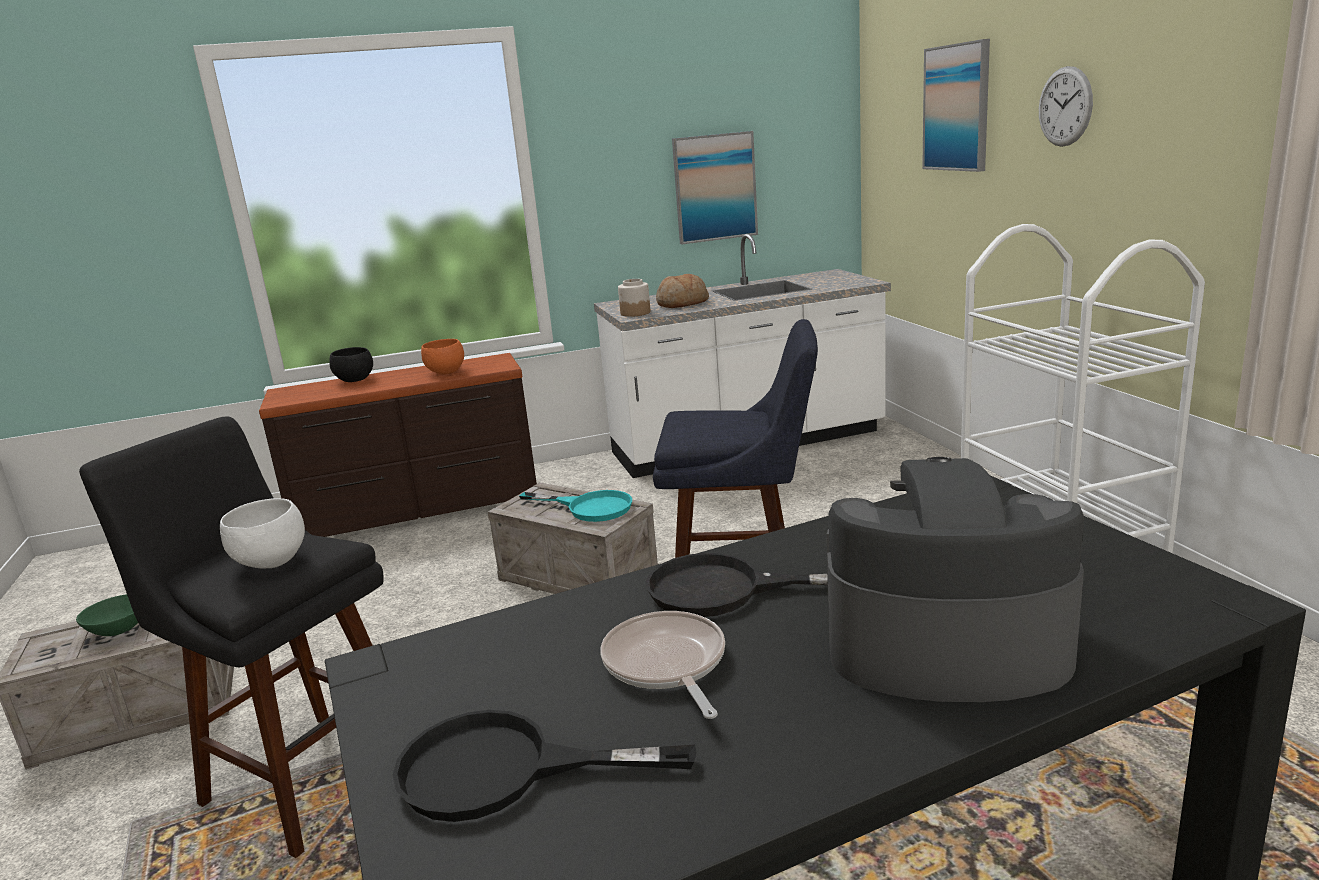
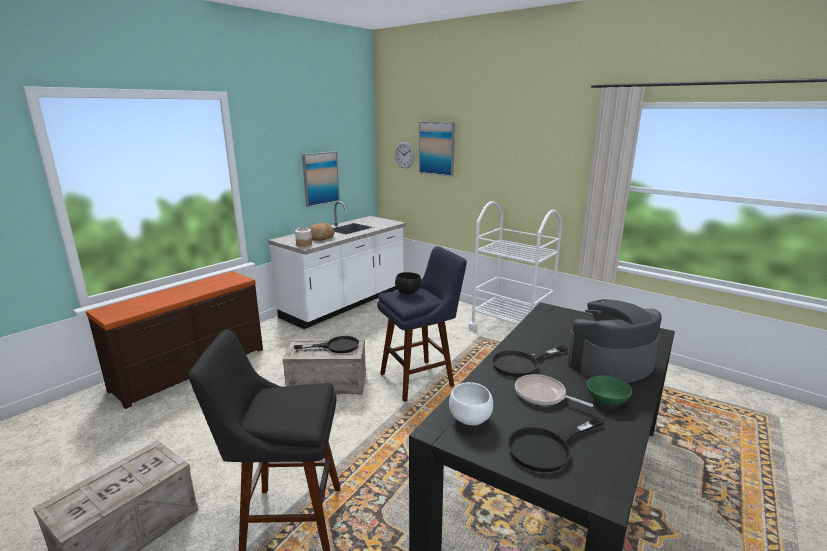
camera: 35 degrees left, 0 degrees up
green bowl [76,594,138,636] -> green bowl moved to [587,375,632,406]
white bowl [220,498,305,569] -> white bowl moved to [449,382,493,425]
black bowl [329,347,373,382] -> black bowl moved to [395,272,421,295]
orange bowl [421,339,464,374] -> none
turquoise frying pan [519,490,632,522] -> black frying pan [294,336,359,353]
wall clock [1039,66,1093,147] -> wall clock moved to [395,142,415,168]

